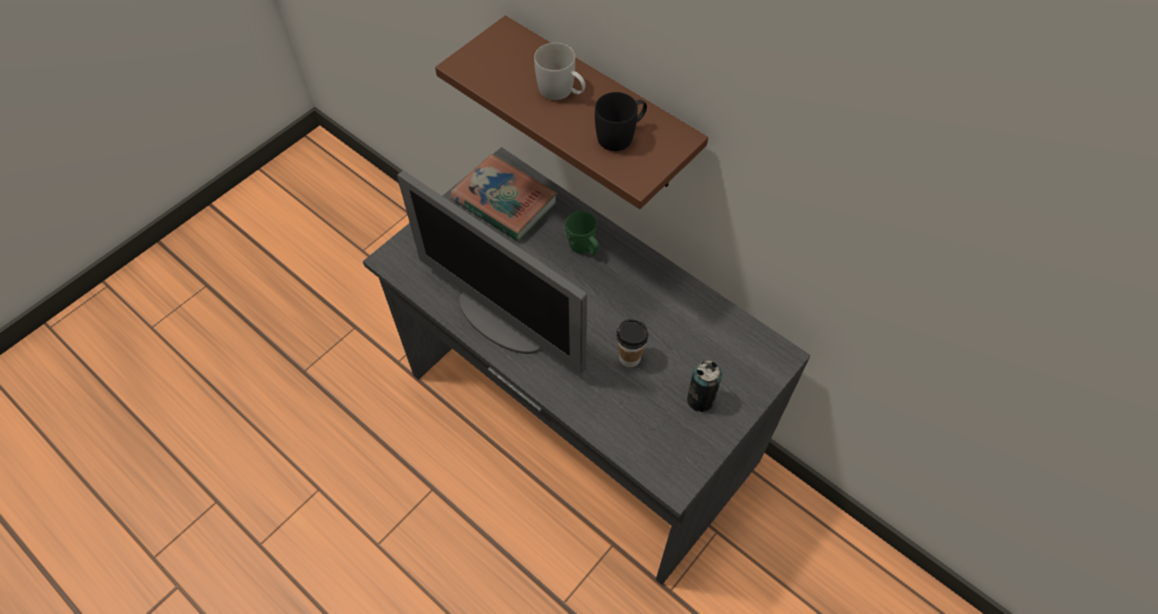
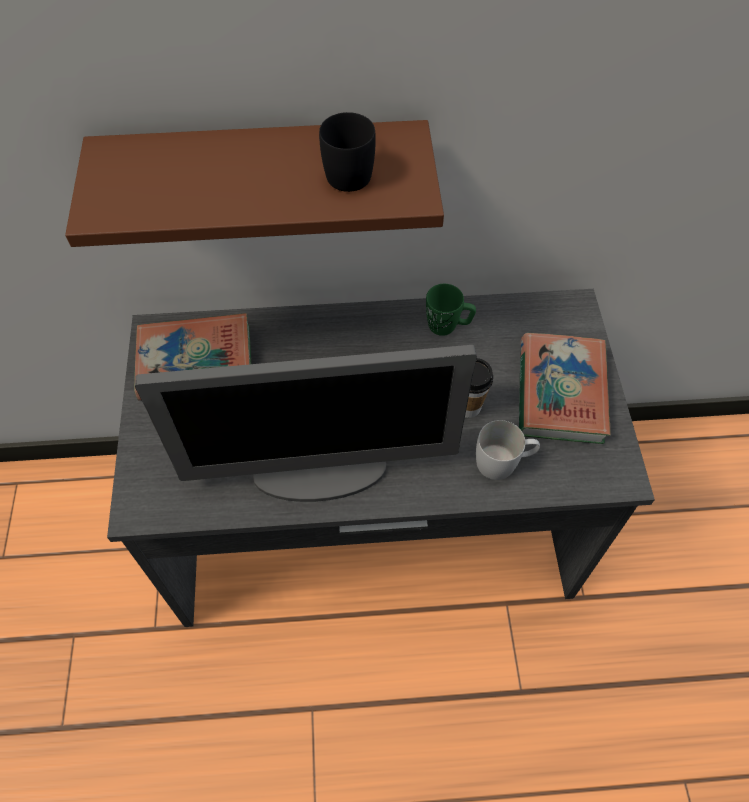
camera: 45 degrees left, 0 degrees up
white mug [534,43,585,100] -> white mug moved to [476,420,540,480]
green mug [565,211,599,256] -> green mug moved to [426,284,476,336]
can [687,360,722,412] -> book [519,333,611,444]

